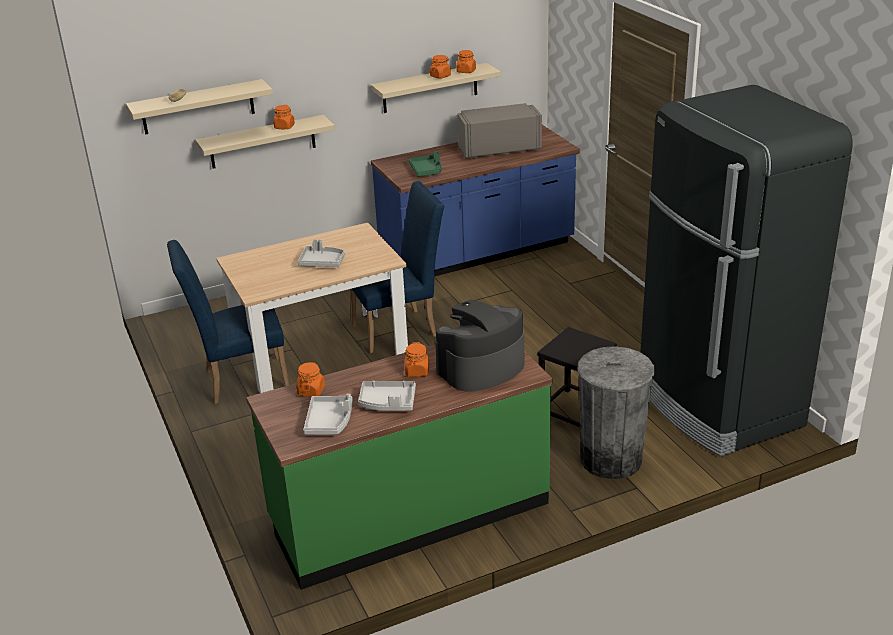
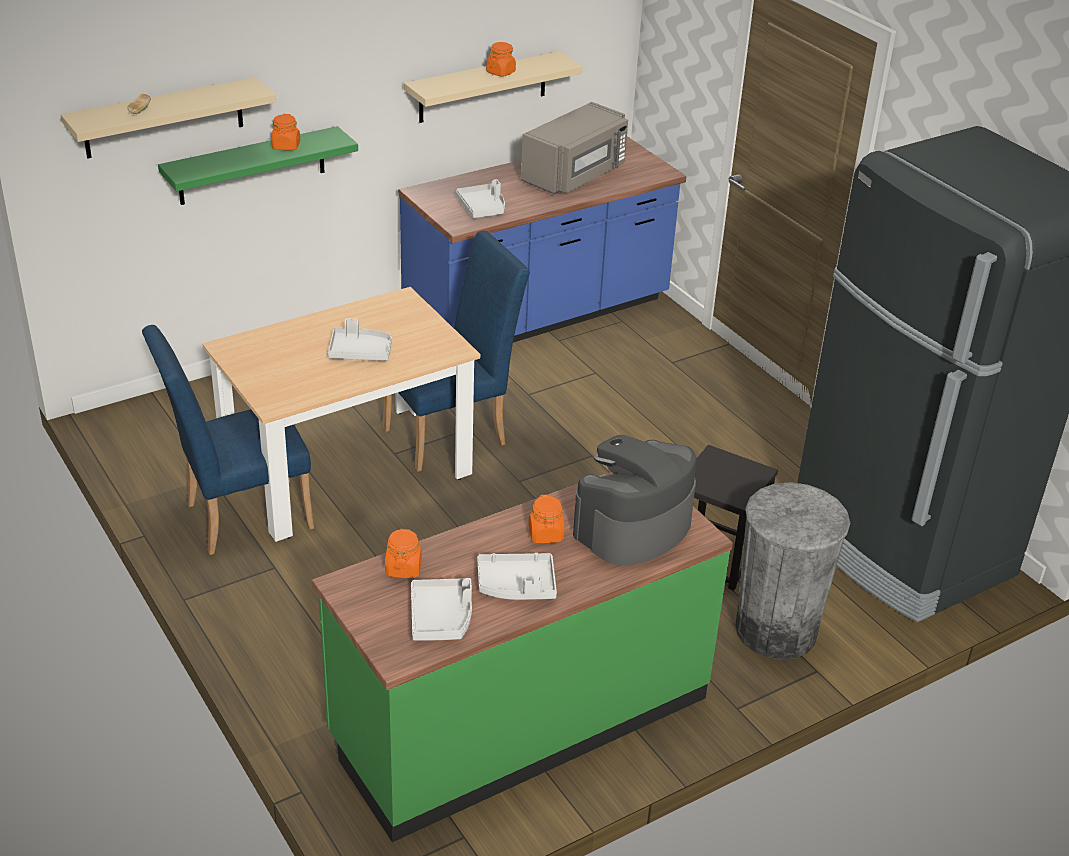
camera: 10 degrees left, 5 degrees up
beige shelf [195,115,335,169] -> green shelf [158,126,358,205]
green tray [409,151,442,177] -> grey tray [456,179,505,218]
orange jar [456,50,476,73] -> none
grey microwave [457,103,542,159] -> grey microwave turned 150 degrees clockwise [521,102,628,194]

